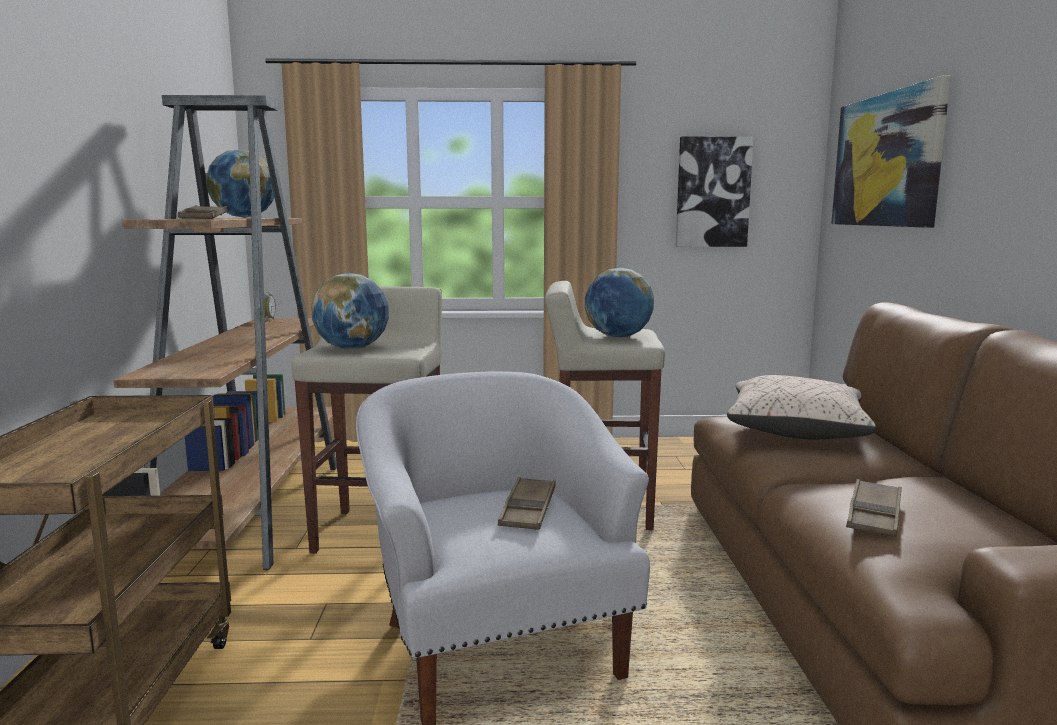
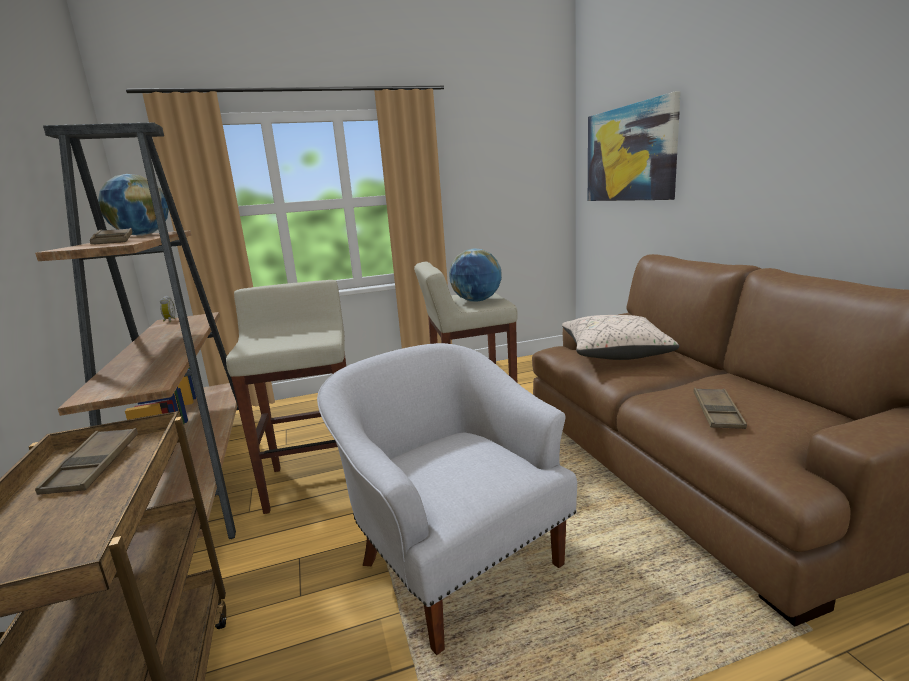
camera: 15 degrees left, 5 degrees up
globe [311,273,389,349] -> none
brown tray [498,477,556,530] -> brown tray moved to [35,428,138,495]
picture [676,137,754,247] -> none

